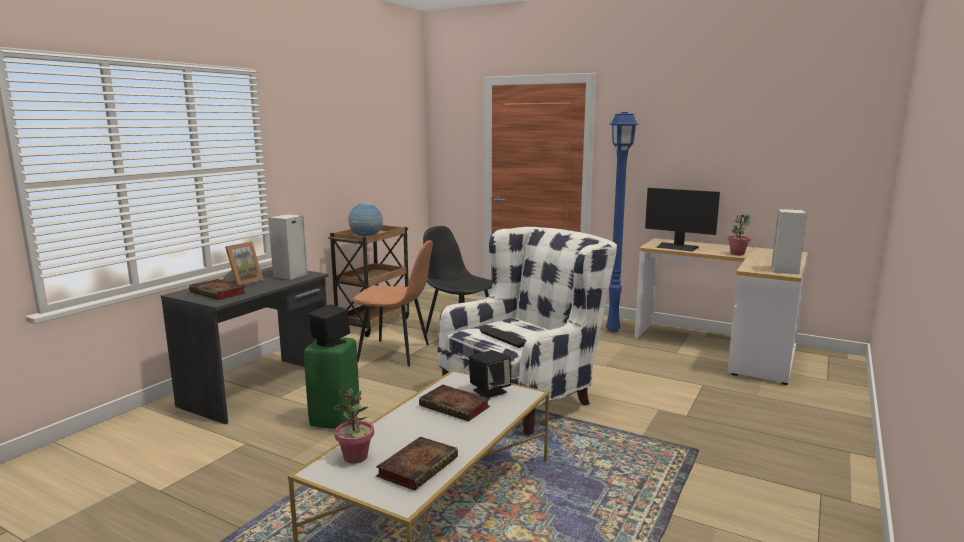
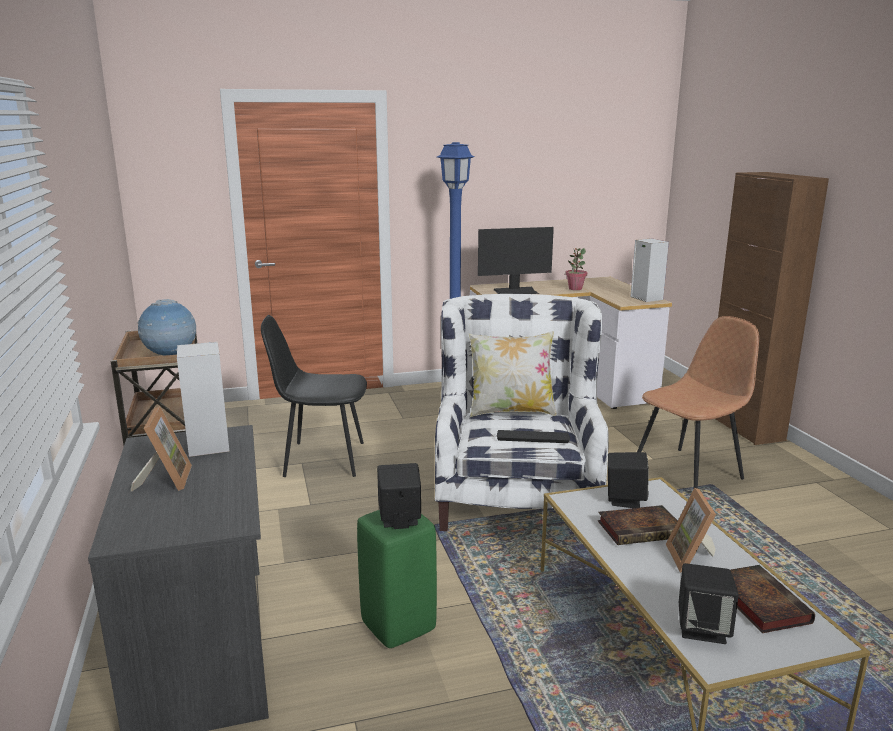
camera: 45 degrees left, 5 degrees up
book [189,279,246,300] -> none
potted plant [333,388,374,464] -> black speaker [679,563,739,644]
brown chair [353,240,433,367] -> brown chair moved to [637,316,759,489]
none -> pillow [469,331,557,417]
none -> picture frame [666,488,716,573]
none -> brown cabinet [716,172,829,445]

